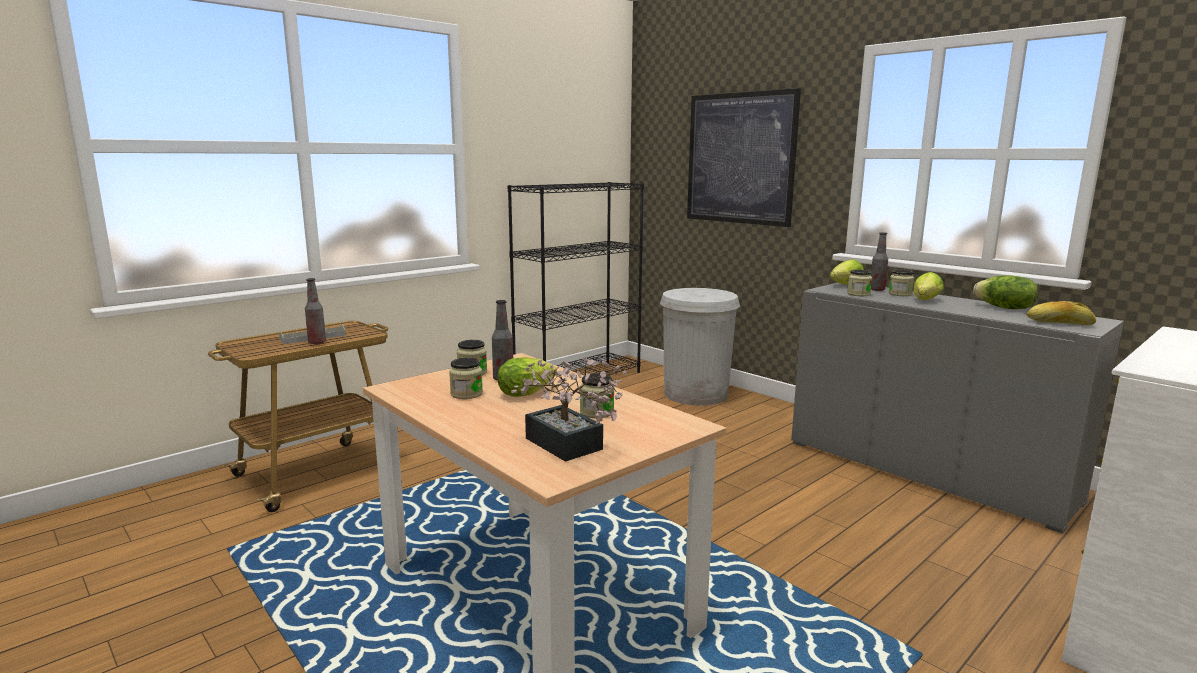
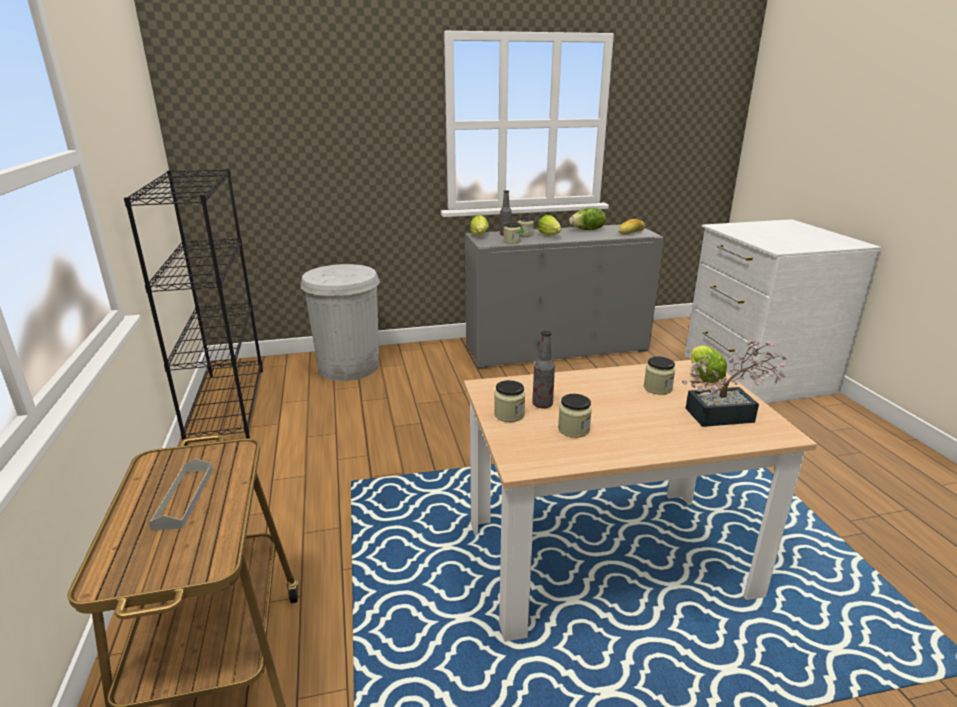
camera: 60 degrees left, 10 degrees up
bottle [305,278,326,344] -> none
lettuce [498,357,557,397] -> lettuce moved to [691,345,727,383]
picture [687,88,801,227] -> none

